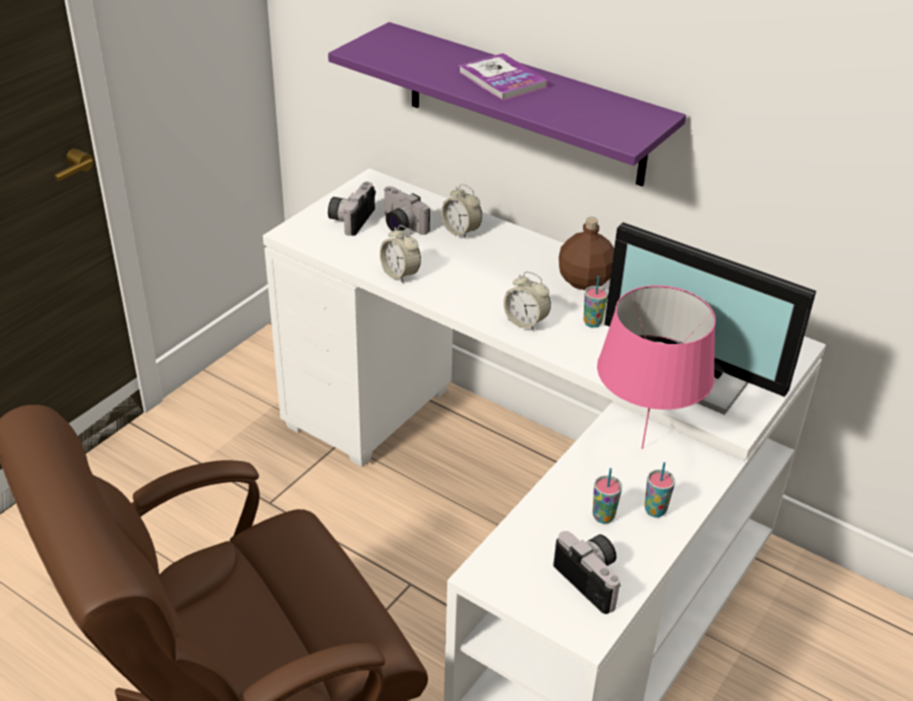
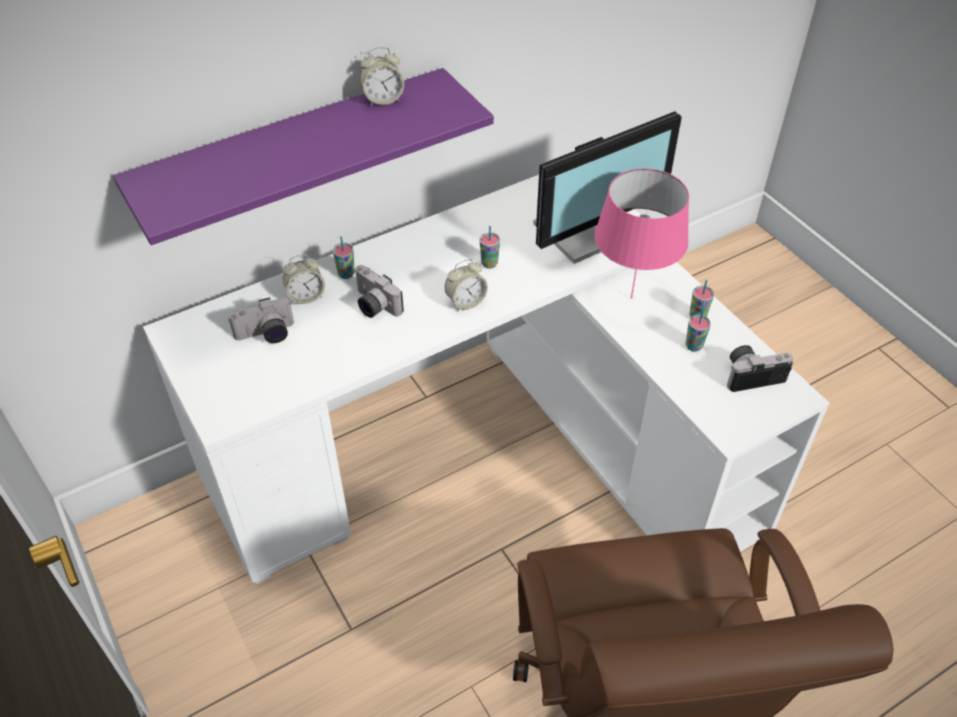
camera: 65 degrees left, 10 degrees up
camera [328,182,376,236] -> camera moved to [354,265,404,318]
alarm clock [380,225,421,283] -> alarm clock moved to [360,47,404,106]
book [458,53,549,101] -> none
brown bottle [559,217,614,290] -> none
none -> cup [333,236,355,279]

